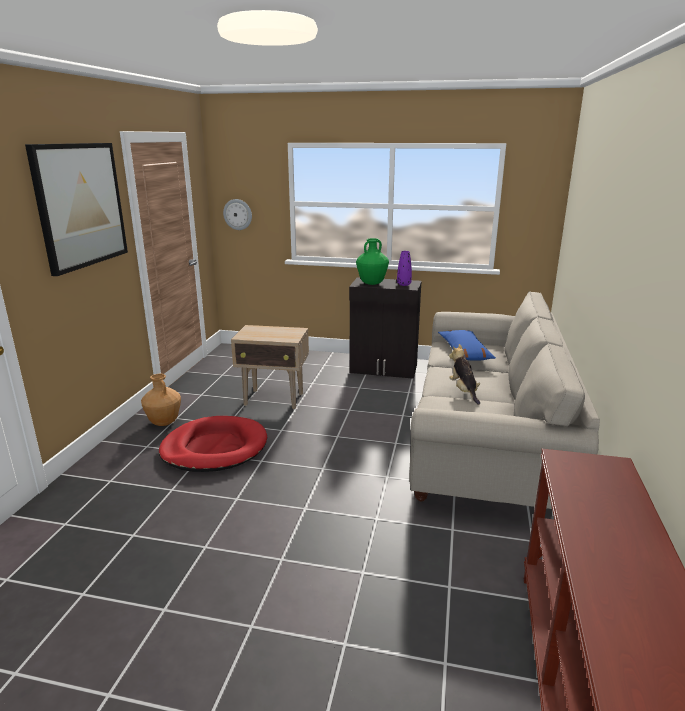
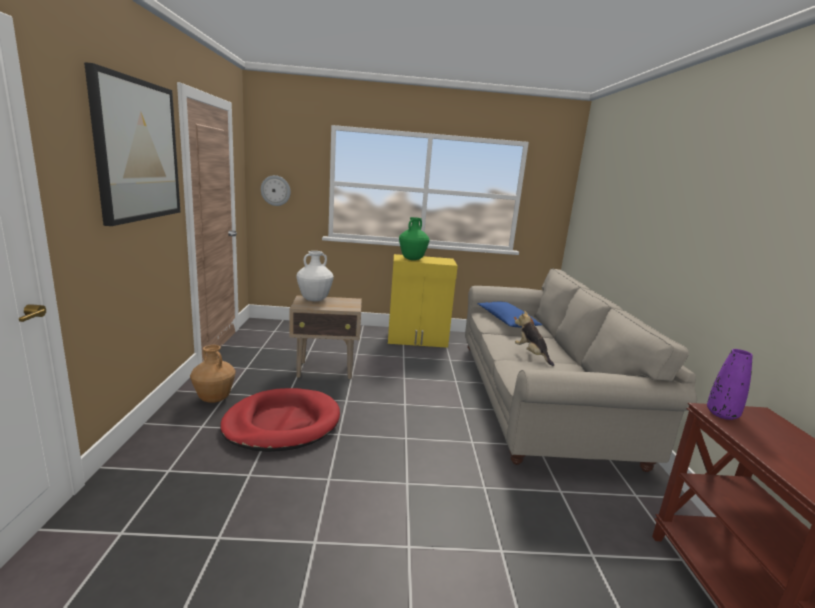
camera: 15 degrees left, 5 degrees down
black cabinet [349,277,422,379] -> yellow cabinet [388,254,458,348]
purple vase [397,251,412,286] -> purple vase moved to [707,349,753,420]
none -> white vase [297,251,333,301]

